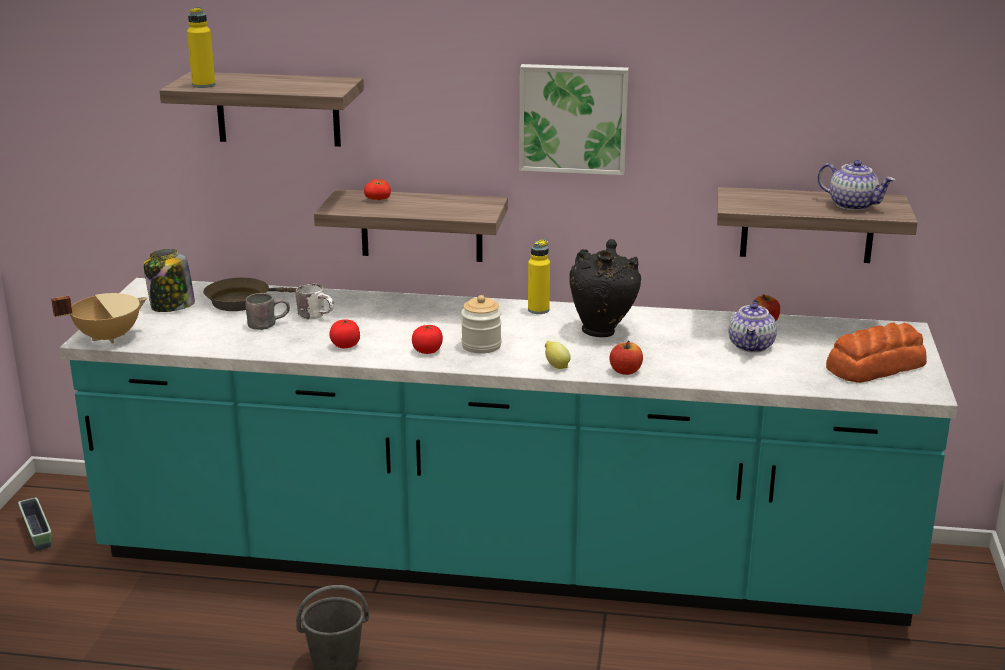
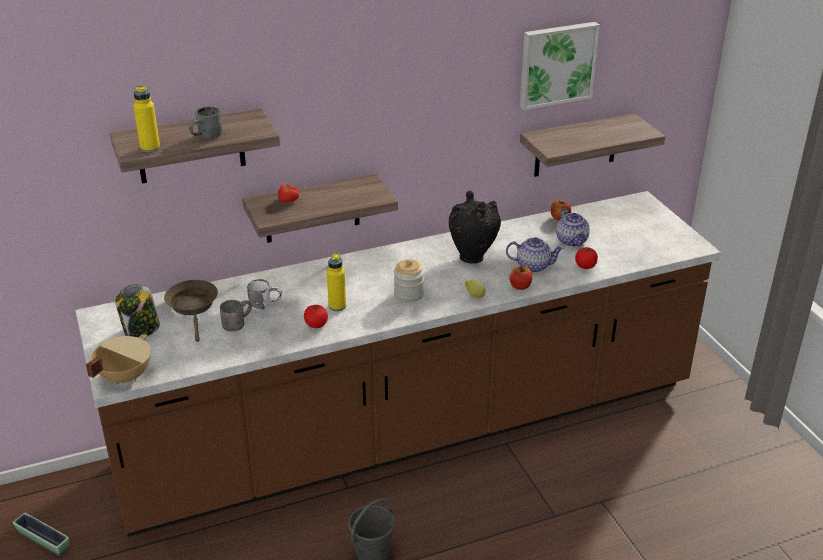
camera: 30 degrees left, 10 degrees up
turquoise counter [60,278,958,626] -> brown counter [75,191,721,537]
brown frying pan [203,278,296,311] -> brown frying pan turned 120 degrees clockwise [164,280,218,342]
tomato [412,325,443,354] -> tomato moved to [575,247,598,269]
picture [519,64,629,175] -> picture moved to [520,22,600,110]
yellow bottle [528,240,550,314] -> yellow bottle moved to [327,253,346,311]
teapot [817,160,895,211] -> teapot moved to [506,237,564,273]
bread [826,323,927,383] -> none
none -> grey mug [189,107,222,139]

